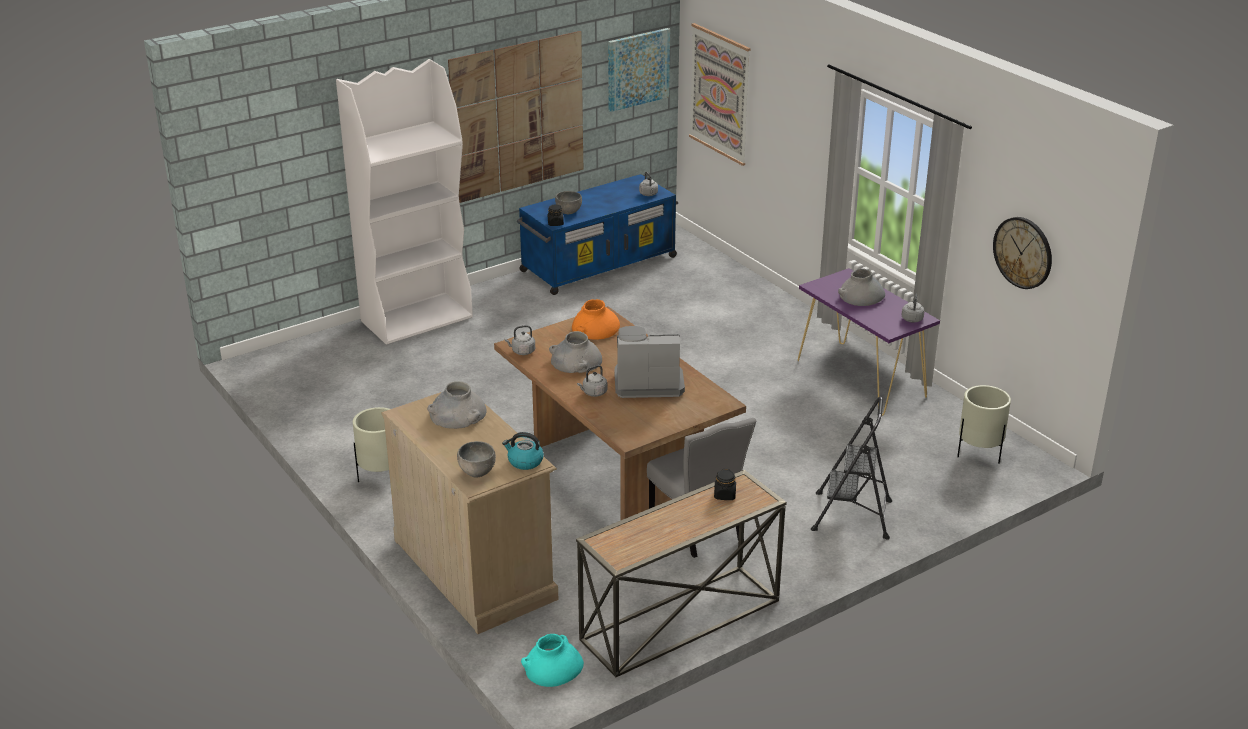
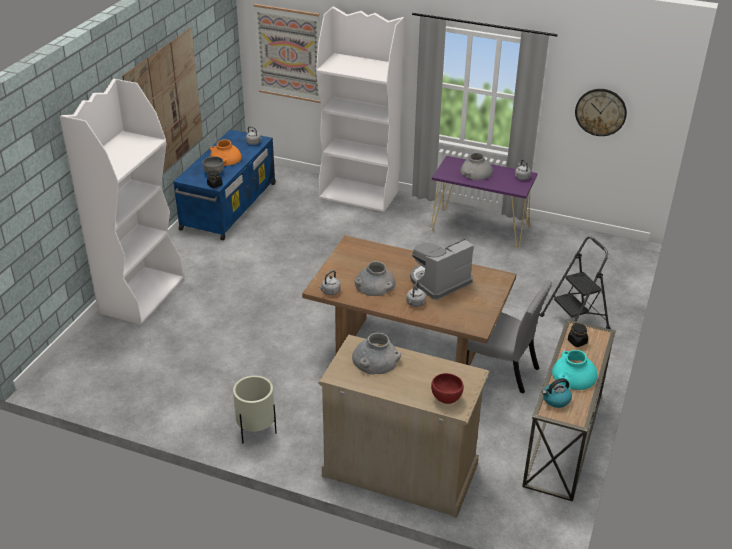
camera: 35 degrees left, 5 degrees up
grey bowl [457,441,496,478] -> red bowl [431,373,464,404]
kettle [502,432,544,470] -> kettle moved to [542,378,572,408]
turquoise vase [521,634,584,687] -> turquoise vase moved to [552,350,598,390]
orange vase [572,299,620,340] -> orange vase moved to [210,139,242,166]
picture [608,28,670,112] -> none
beige planter [957,385,1011,463] -> none
none -> white bookcase [316,6,404,212]

